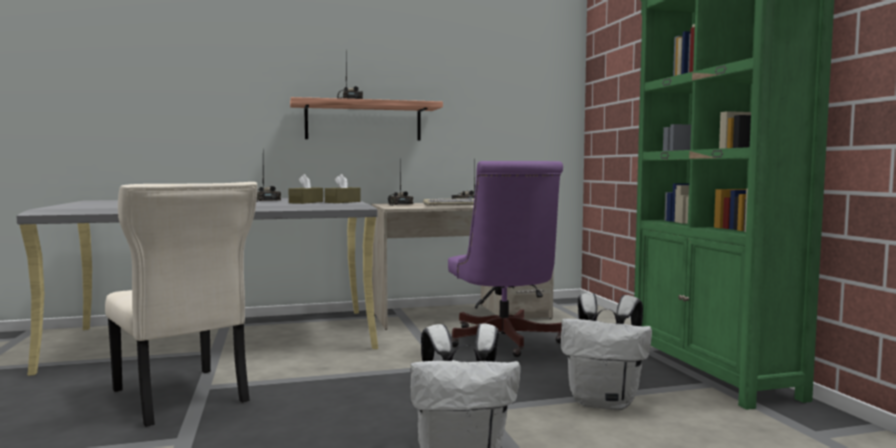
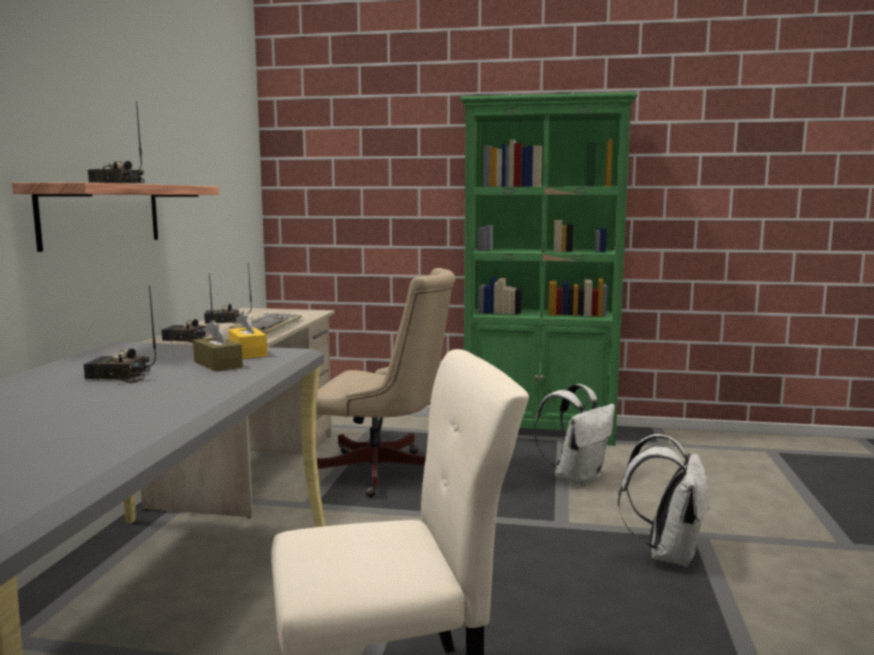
camera: 65 degrees left, 5 degrees up
brown tissue box [325,174,361,203] -> yellow tissue box [228,311,268,359]
purple office chair [448,161,563,357] -> beige office chair [316,268,455,497]

